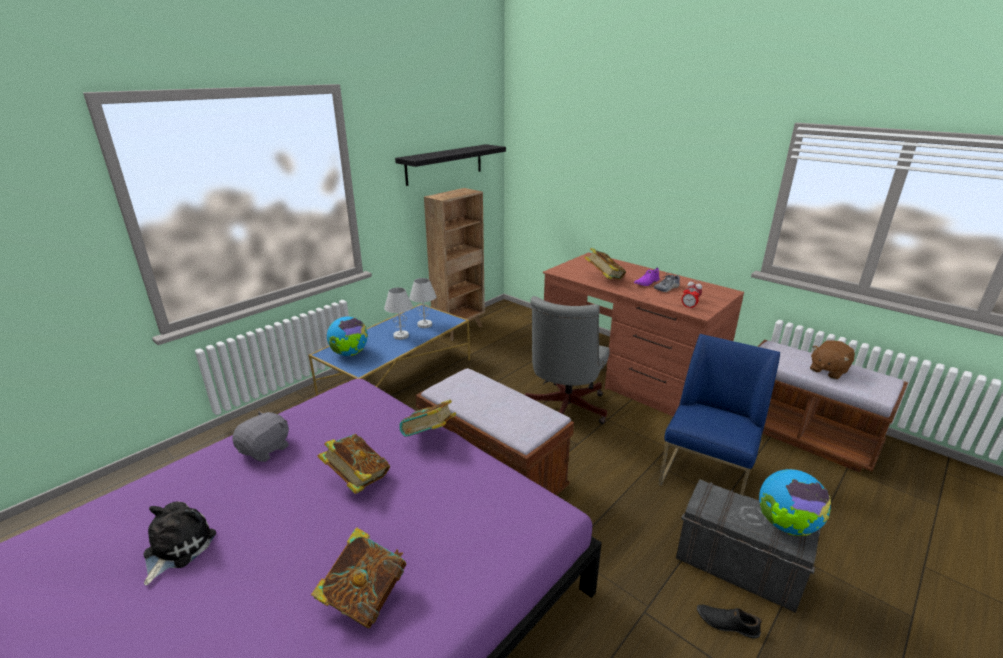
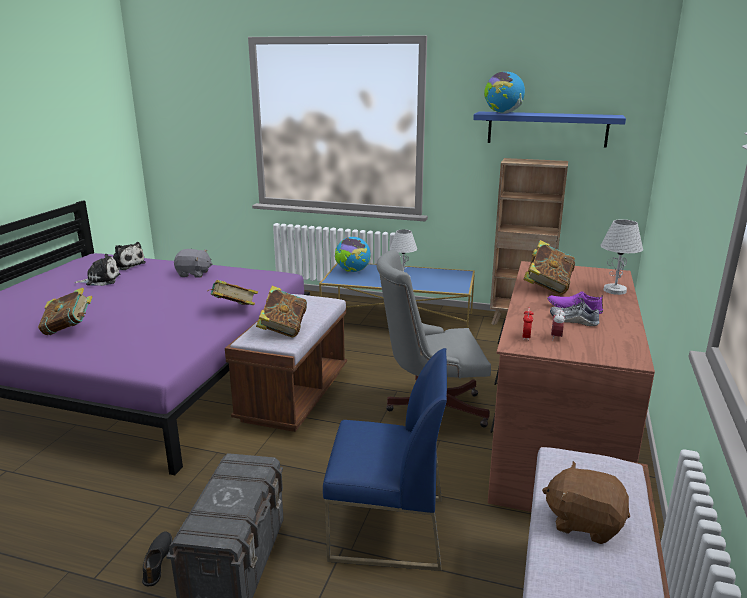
camera: 65 degrees right, 5 degrees down
book [317,434,390,494] -> book moved to [256,286,307,337]
black shelf [395,144,506,186] -> blue shelf [473,111,626,148]
white table lamp [409,278,437,328] -> white table lamp moved to [600,219,643,295]
globe [759,469,831,536] -> globe moved to [484,72,525,114]
none -> plush toy [113,242,146,270]

